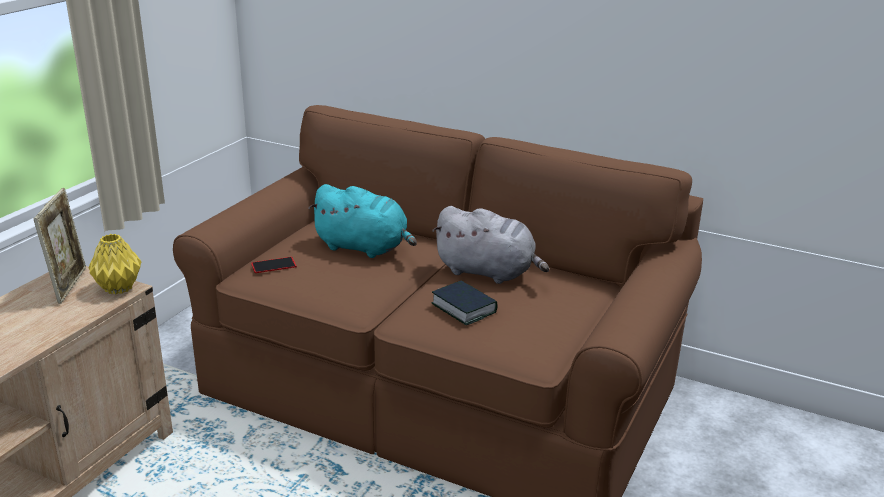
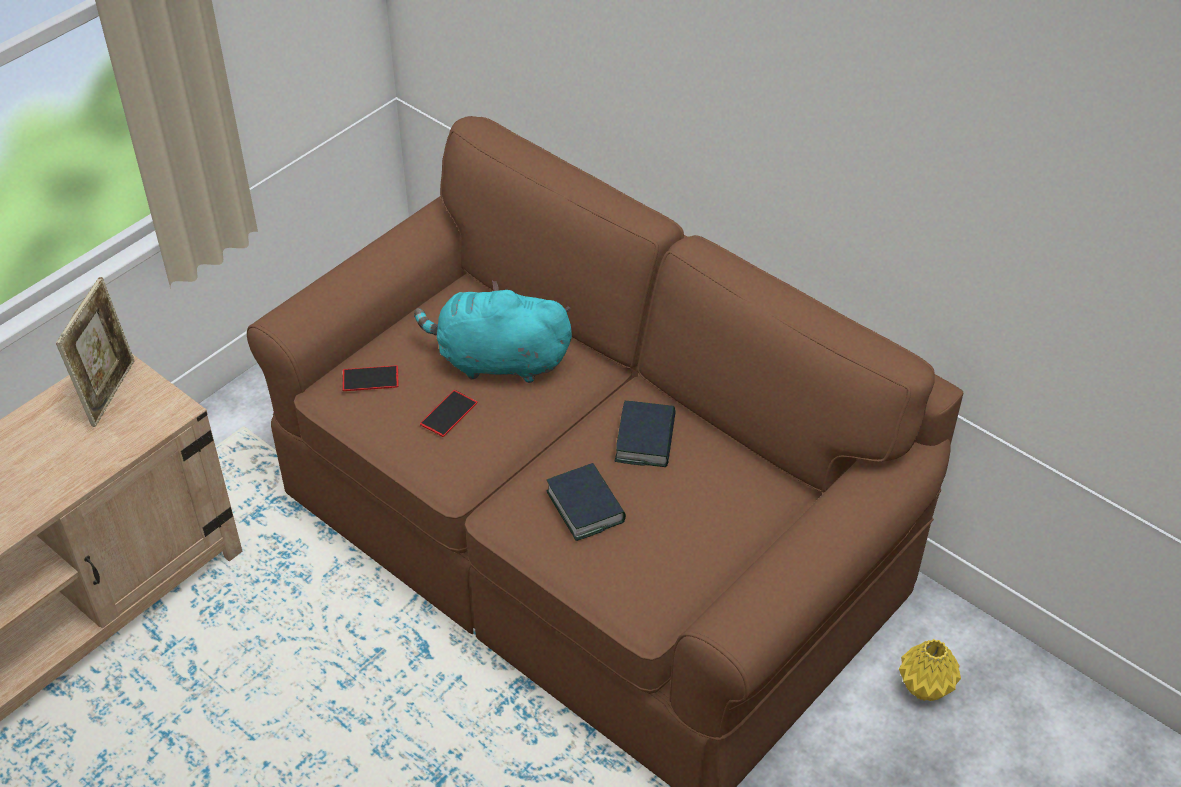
camera: 15 degrees right, 20 degrees up
yellow vase [88,234,141,295] -> yellow vase moved to [899,639,961,701]
turquoise plush toy [308,184,417,258] -> turquoise plush toy turned 150 degrees clockwise [414,280,572,383]
grey plush toy [432,206,549,284] -> book [615,401,676,467]
none -> phone [420,390,477,437]

